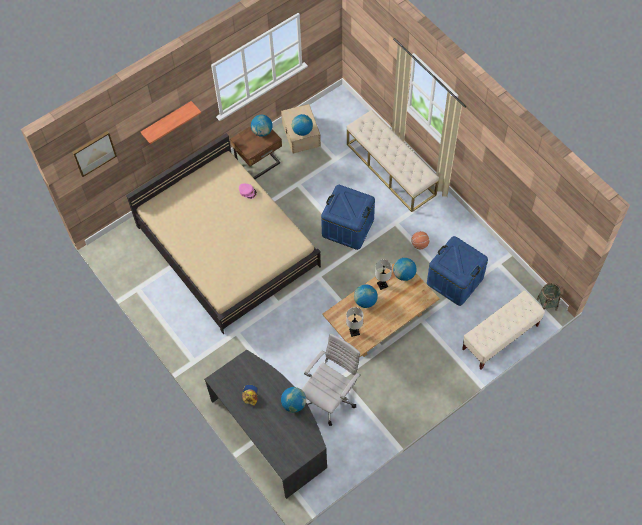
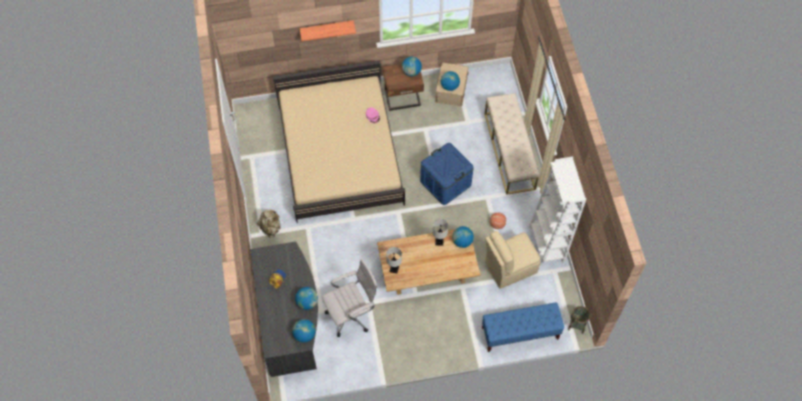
camera: 25 degrees right, 0 degrees up
picture [72,131,117,177] -> none
globe [354,284,378,308] -> globe moved to [292,319,316,343]
blue storage box [427,236,488,306] -> beige chair [485,231,540,289]
beige bench [462,291,545,370] -> blue bench [482,302,564,352]
none -> beige backpack [257,209,281,238]
none -> white bookcase [529,157,586,267]

